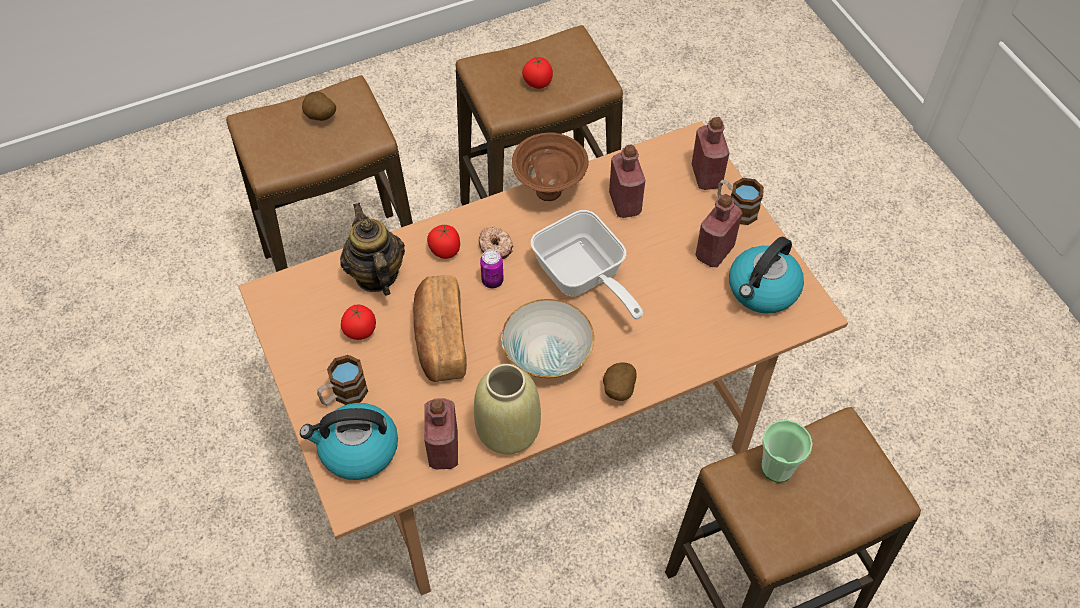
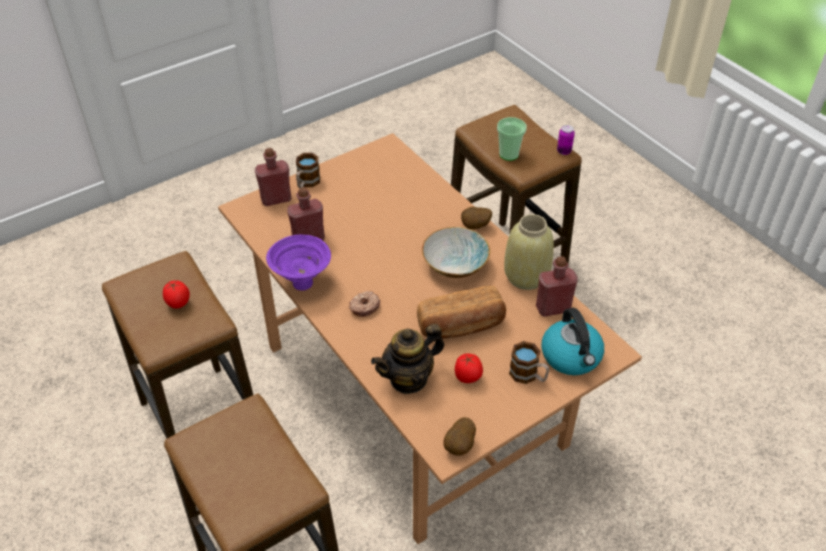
camera: 100 degrees left, 10 degrees down
potato [302,91,336,121] -> potato moved to [443,417,476,455]
tomato [427,225,460,259] -> none
can [480,249,504,288] -> can moved to [557,125,575,155]
brown bowl [512,132,589,201] -> purple bowl [266,235,331,291]
frying pan [531,210,643,319] -> none
red bottle [696,194,742,267] -> none
kettle [729,236,804,314] -> none

